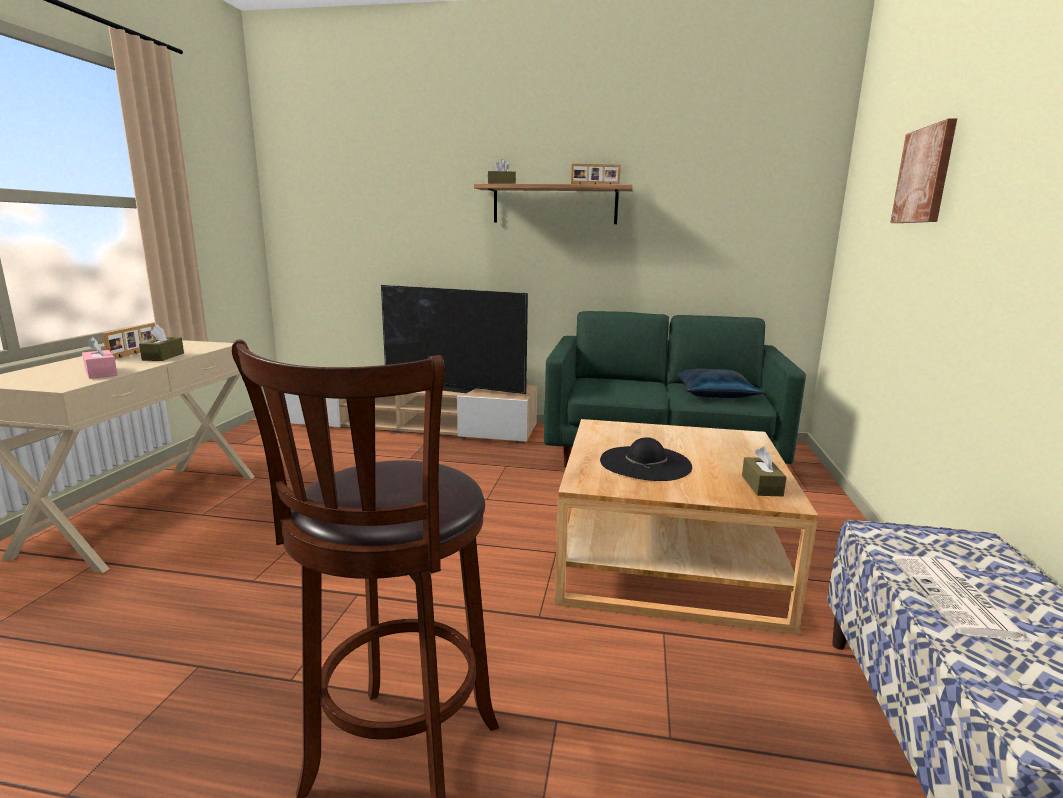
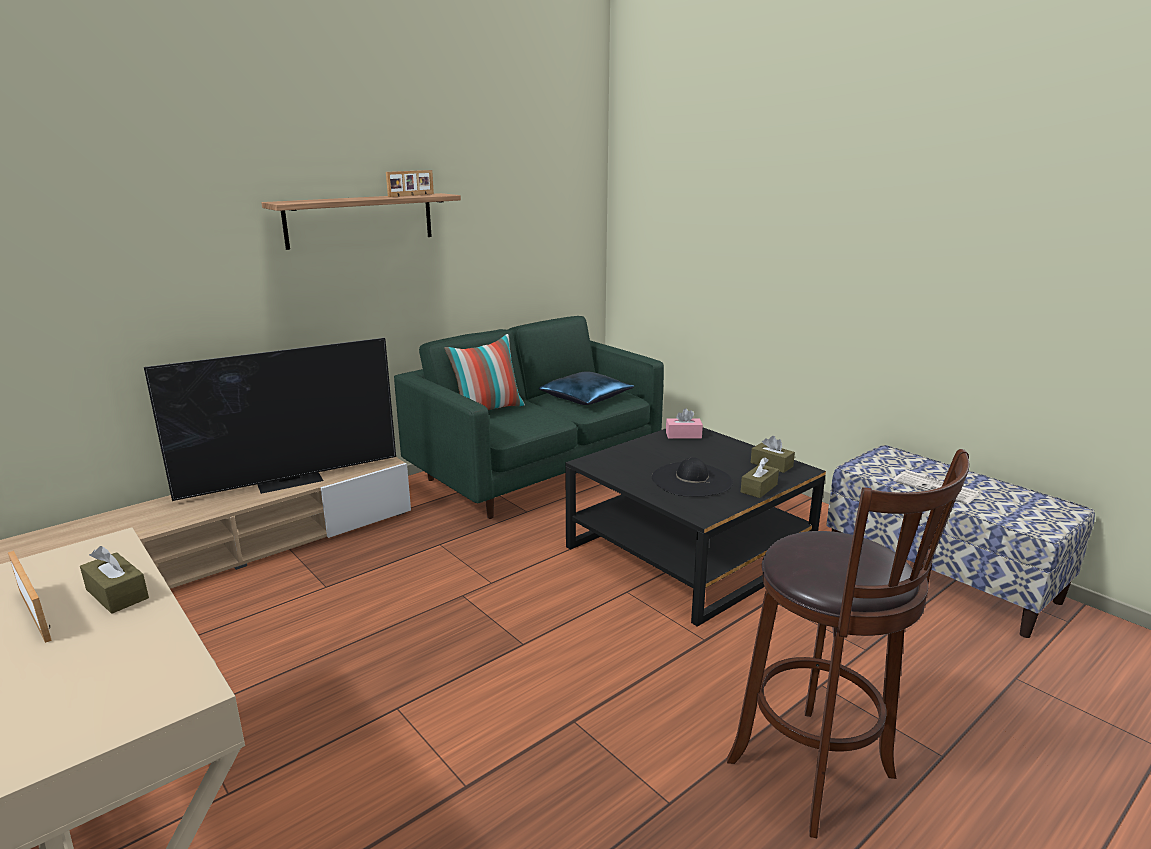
camera: 50 degrees left, 5 degrees up
pink tissue box [82,337,118,379] -> pink tissue box moved to [666,408,703,439]
brown tissue box [488,159,516,184] -> brown tissue box moved to [741,457,779,498]
beige coffee table [554,419,818,635] -> black coffee table [566,428,826,627]
picture [890,118,957,223] -> none
none -> pillow [444,334,525,410]

